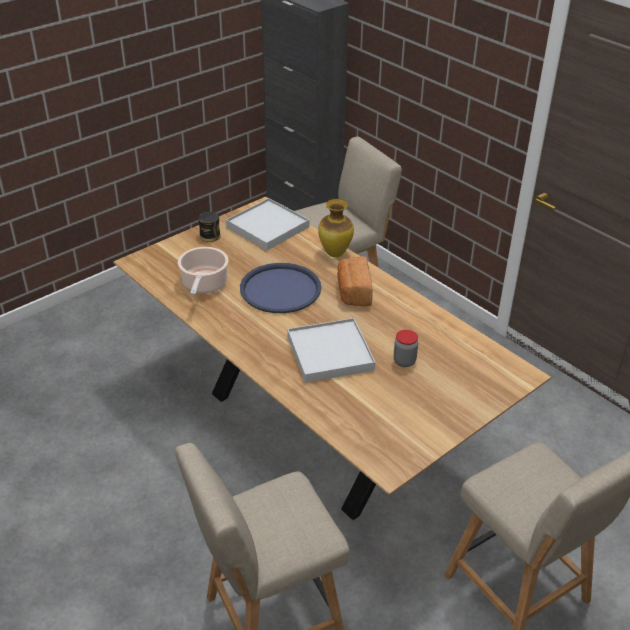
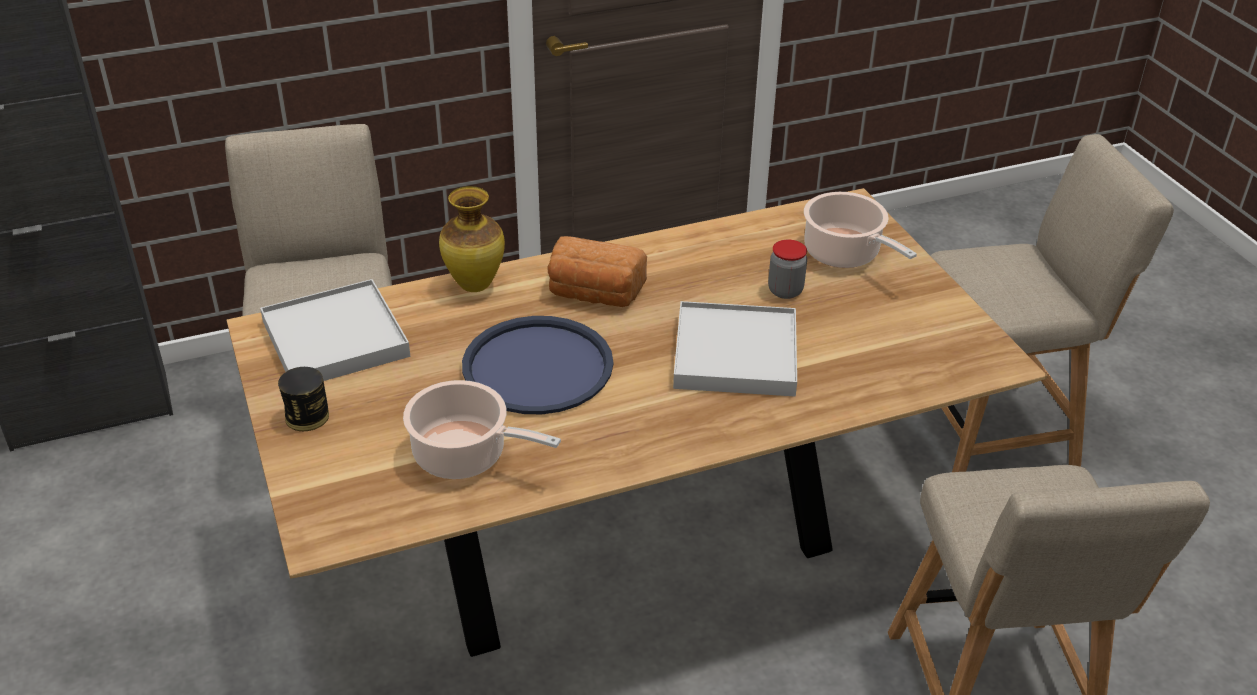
camera: 70 degrees left, 0 degrees up
none -> cooking pot [804,192,917,268]

